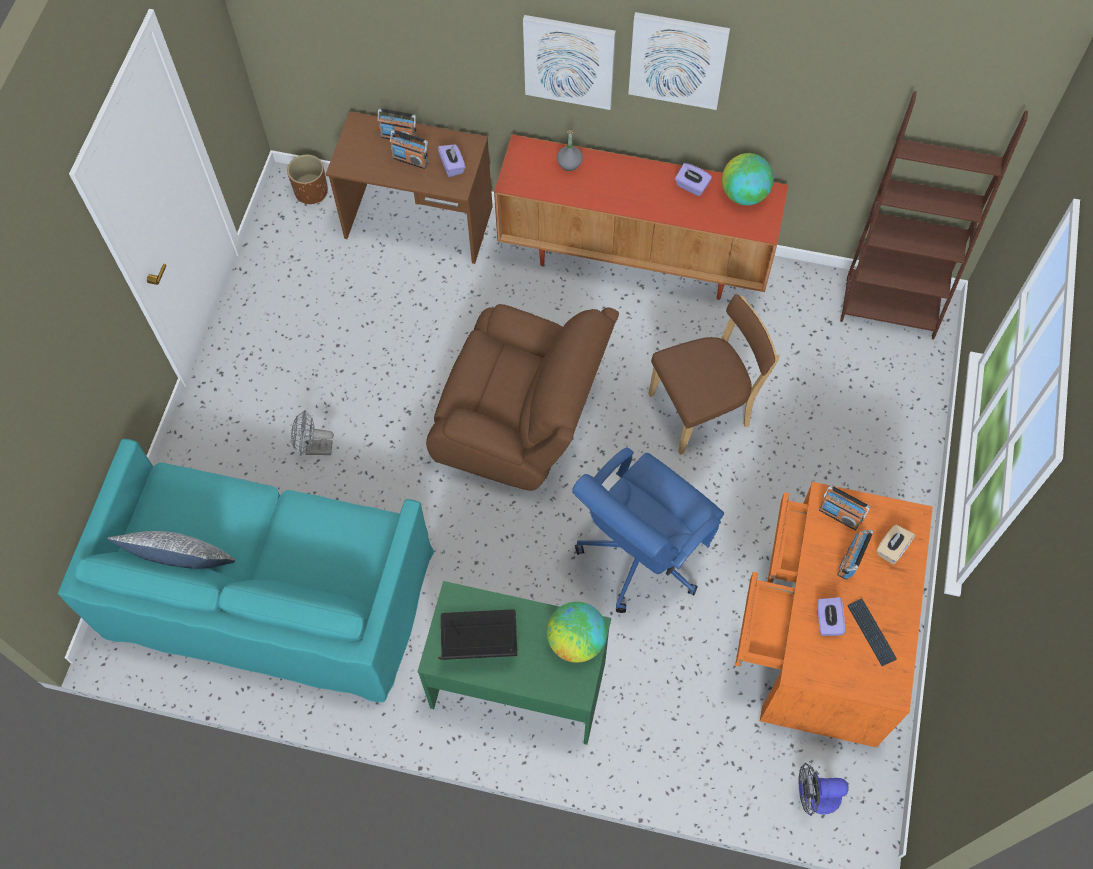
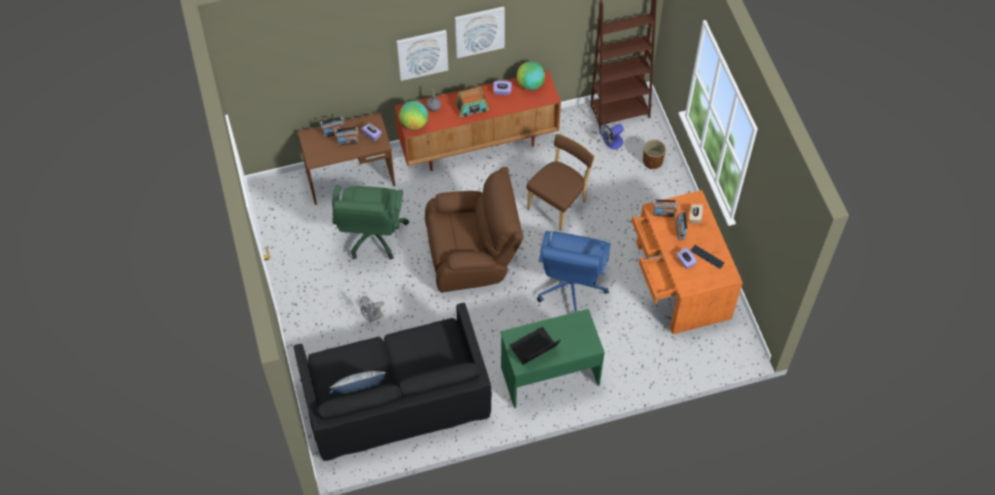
camera: 30 degrees left, 5 degrees down
turquoise sofa [58,439,434,702] -> black sofa [293,303,492,461]
brown planter [287,155,328,204] -> brown planter moved to [643,139,666,169]
globe [547,602,607,663] -> globe moved to [399,101,428,130]
fan [799,763,849,816] -> fan moved to [599,124,624,149]
none -> green office chair [332,185,409,260]
none -> radio [455,88,489,117]

